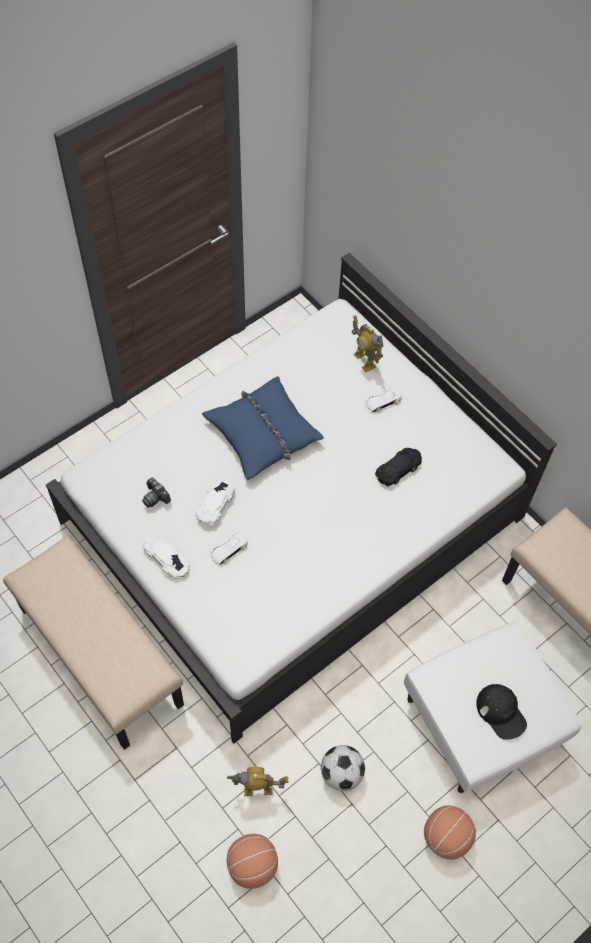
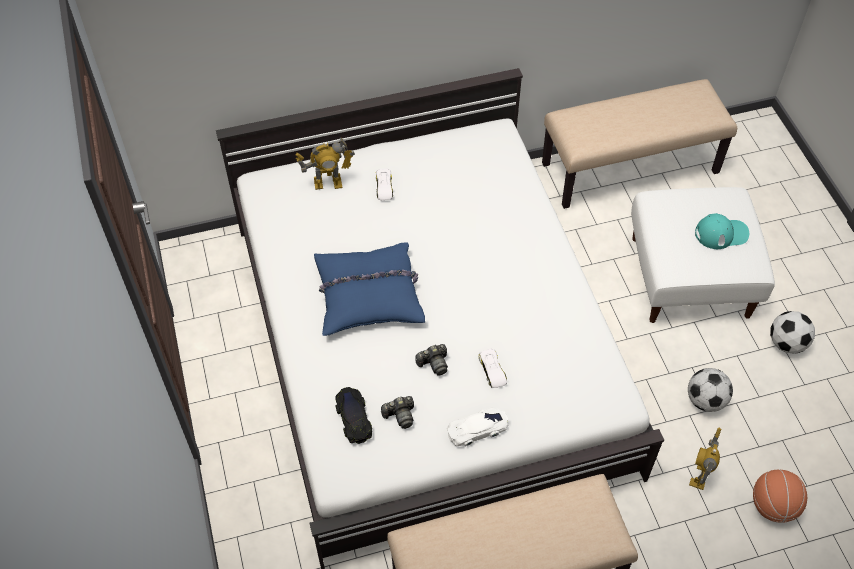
camera: 65 degrees left, 5 degrees down
white toy car [196,479,235,526] -> camera [416,344,448,376]
black toy car [375,448,422,486] -> black toy car moved to [335,387,372,444]
basketball [424,805,476,860] -> football [770,311,815,354]
black cap [476,684,527,740] -> turquoise cap [695,213,749,249]

